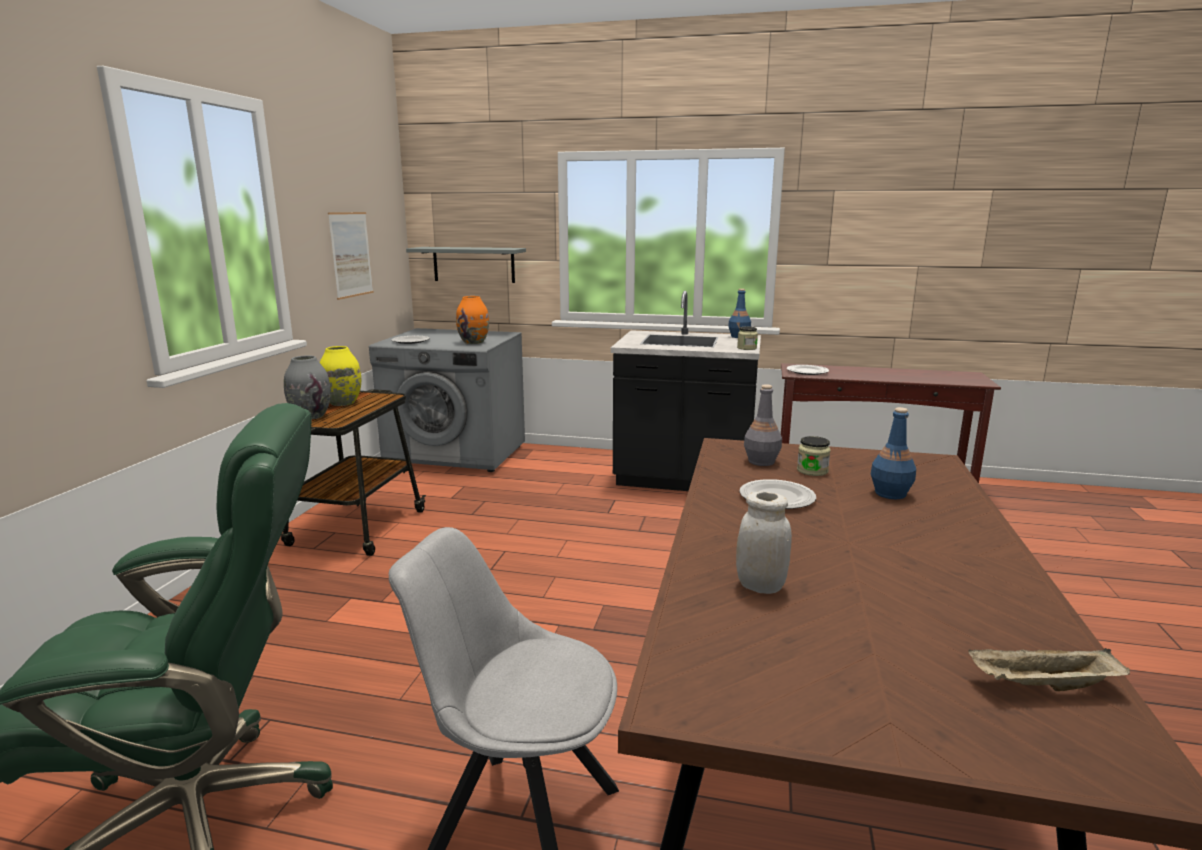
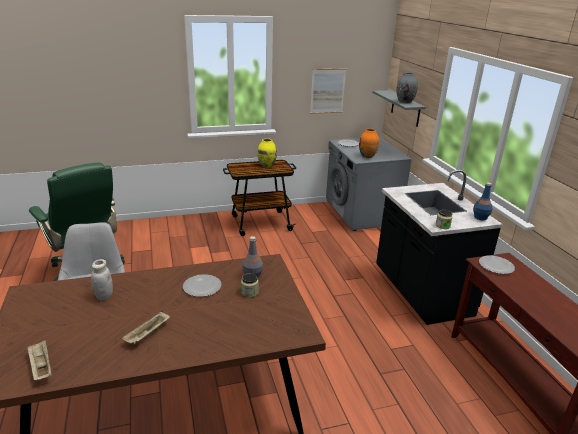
camera: 60 degrees right, 10 degrees up
grey vase [284,355,331,419] -> grey vase moved to [397,72,418,103]
blue bottle [871,407,916,499] -> none
none -> beige tray [122,311,170,344]

